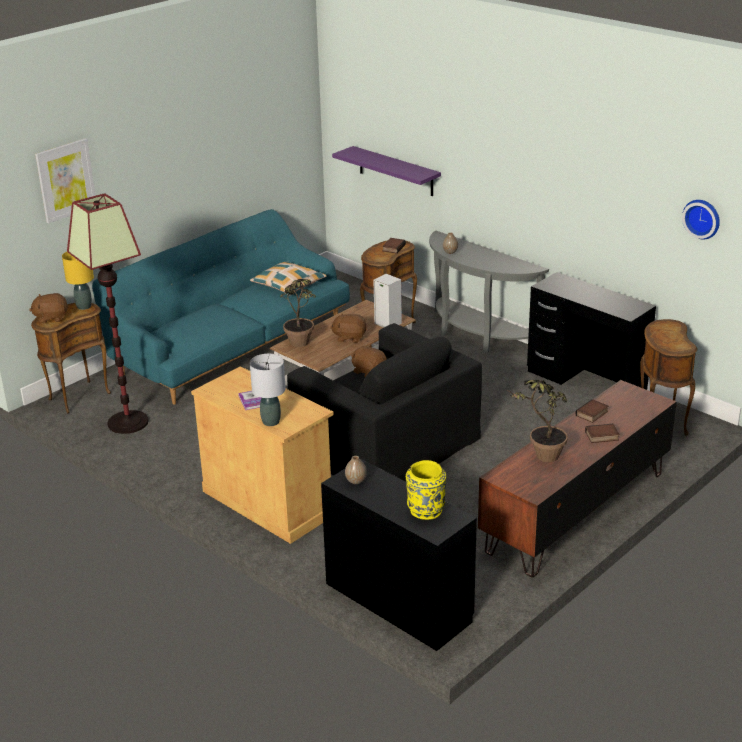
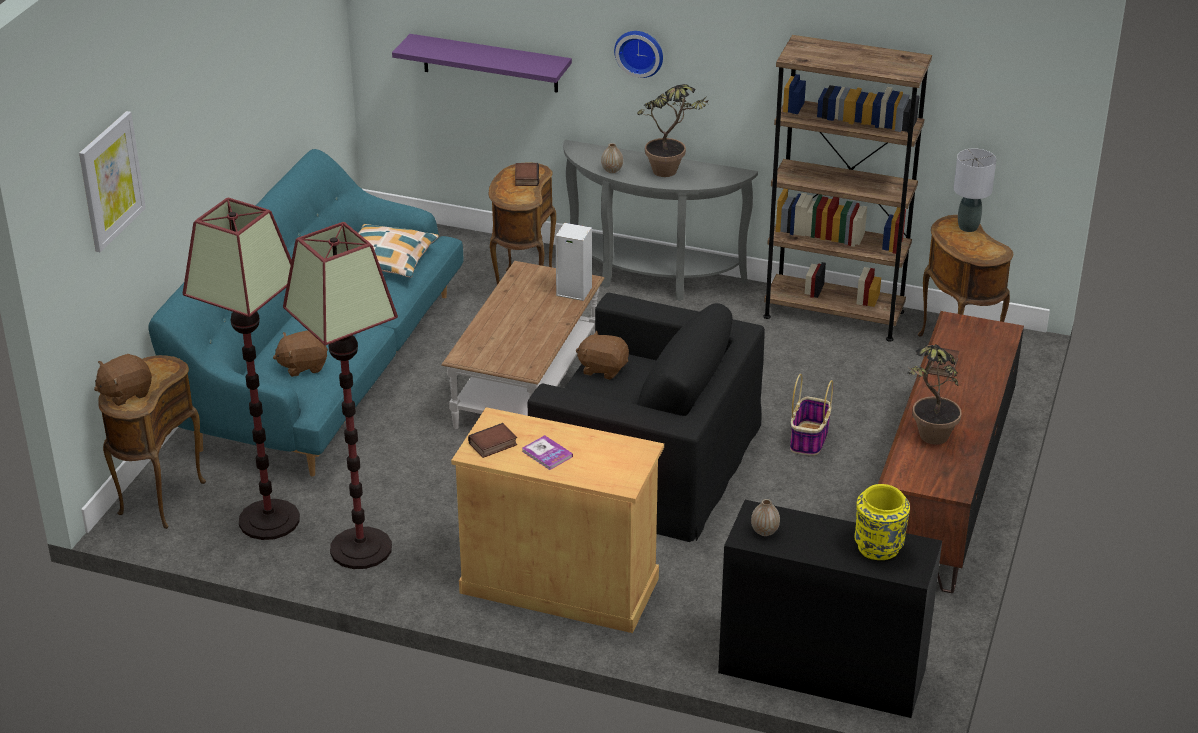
camera: 25 degrees left, 5 degrees up
yellow table lamp [62,252,94,310] -> none
grey table lamp [250,354,286,426] -> grey table lamp moved to [954,148,996,232]
potted plant [280,279,316,347] -> potted plant moved to [637,84,708,177]
brown plush toy [330,313,367,343] -> brown plush toy moved to [273,330,328,377]
black desk [527,272,656,390] -> brown bookcase [763,35,932,342]
book [585,424,620,443] -> book moved to [468,423,517,458]
wall clock [682,200,720,239] -> wall clock moved to [614,31,663,78]
none -> floor lamp [283,222,398,569]
none -> basket [790,374,833,456]

